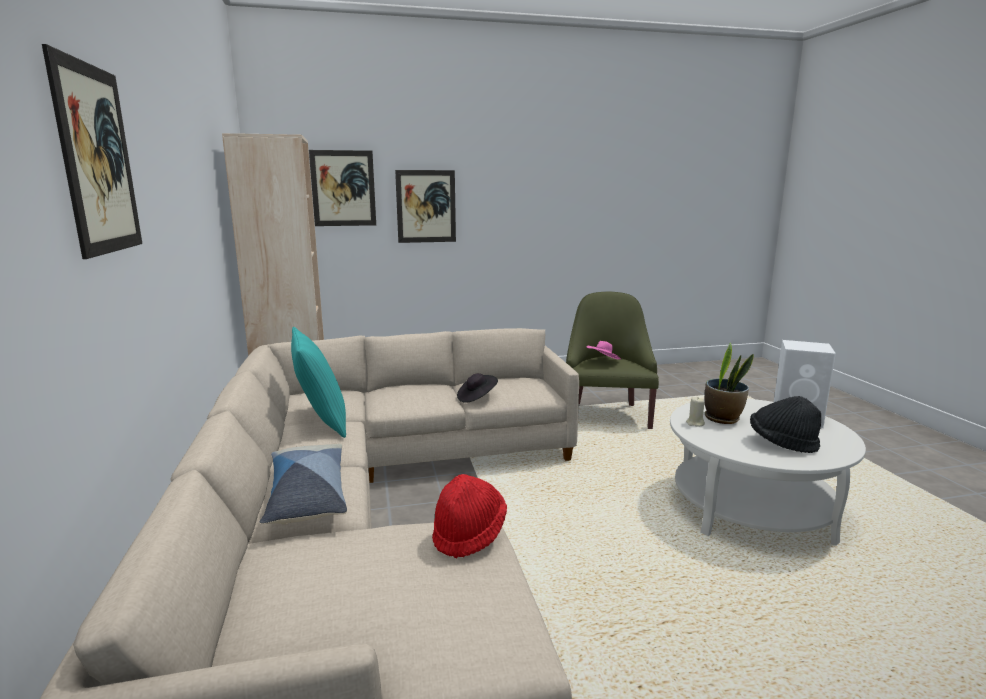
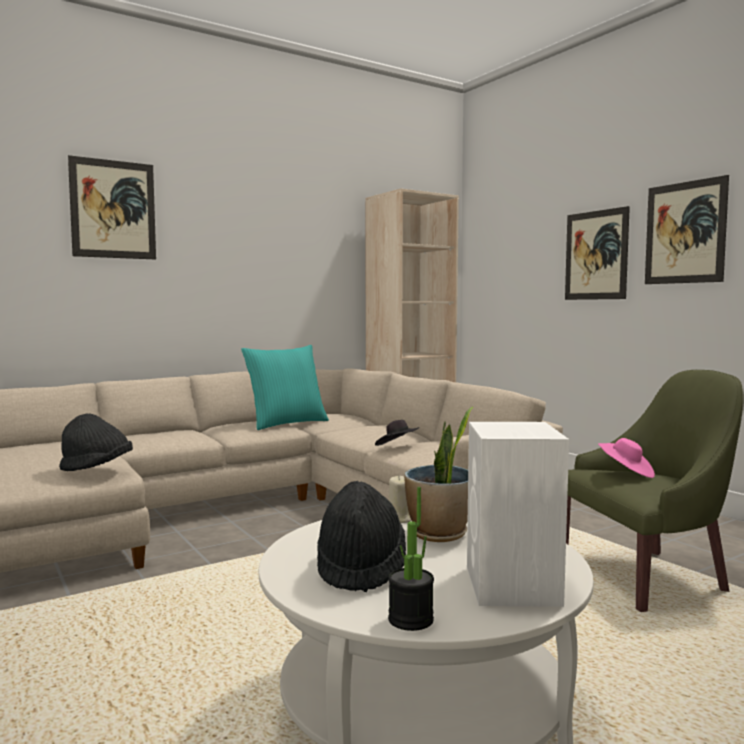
camera: 70 degrees right, 10 degrees down
pillow [260,444,347,524] -> none
picture [309,150,376,226] -> picture moved to [645,175,729,284]
red hat [432,474,507,558] -> black hat [59,414,133,471]
none -> potted plant [388,487,434,631]

